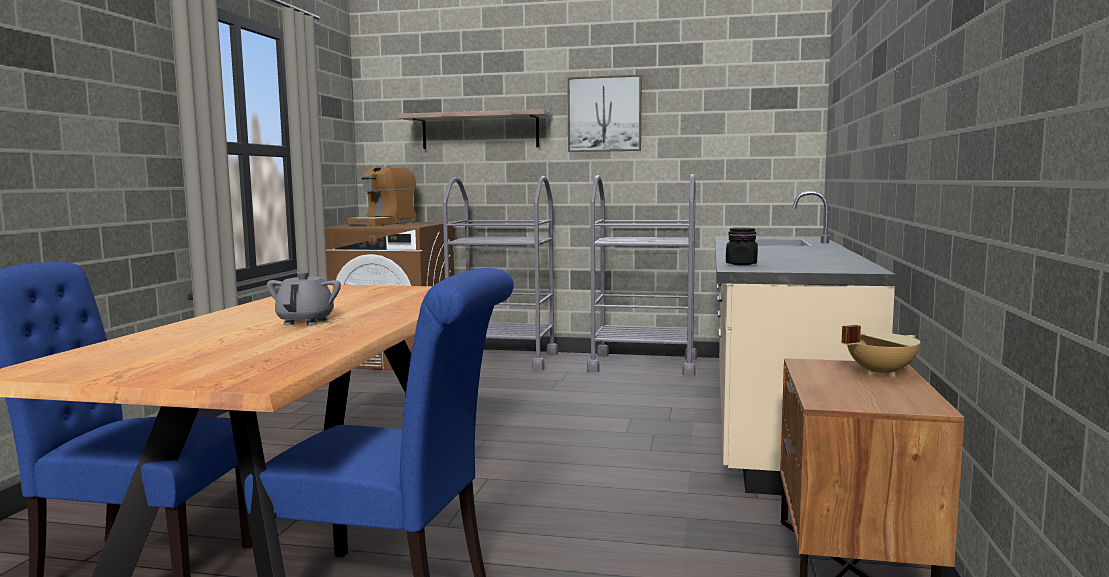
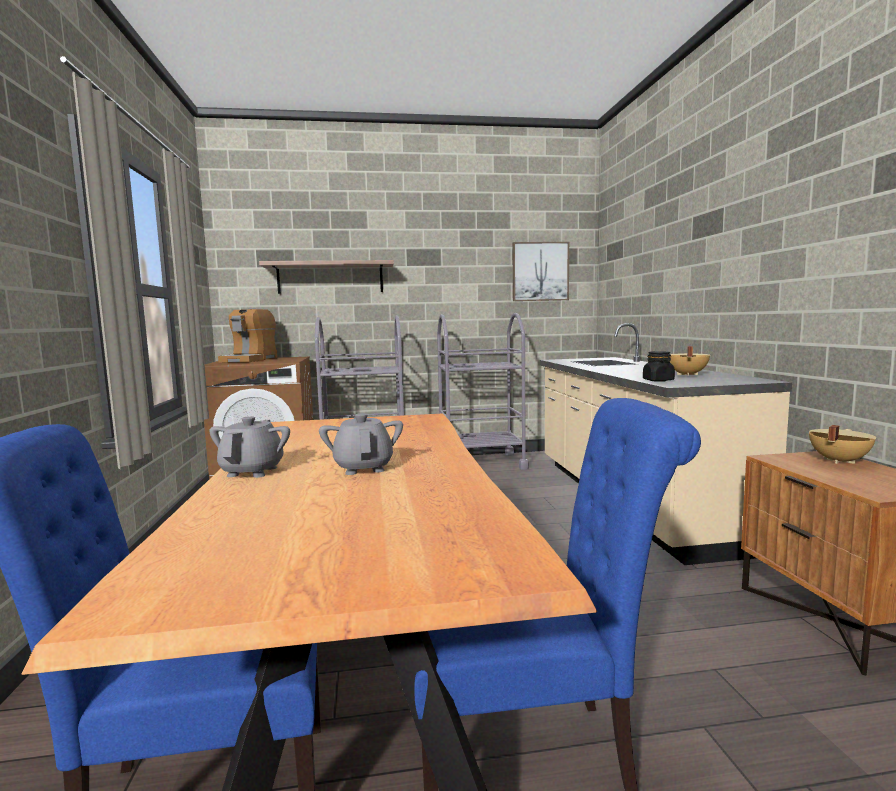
camera: 20 degrees left, 0 degrees up
picture [567,75,641,152] -> picture moved to [513,242,569,301]
none -> grey teapot [209,416,290,478]
none -> beige cooking pot [670,346,710,376]

